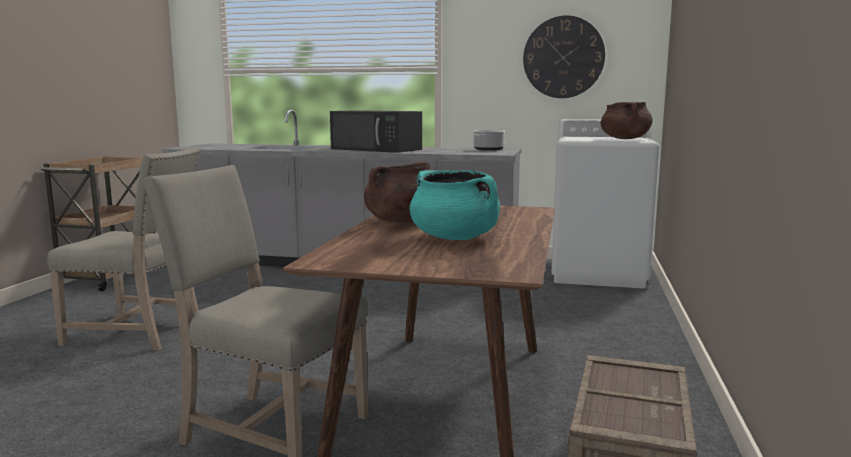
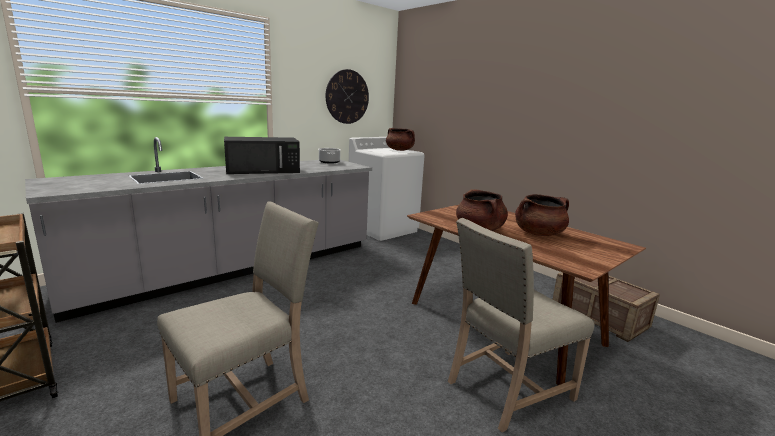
camera: 55 degrees left, 5 degrees up
turquoise cooking pot [409,170,500,240] -> brown cooking pot [515,194,569,236]

